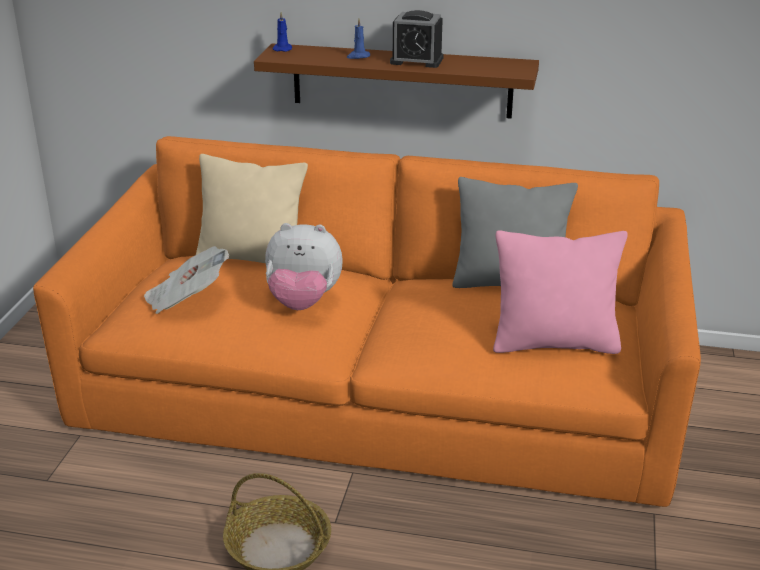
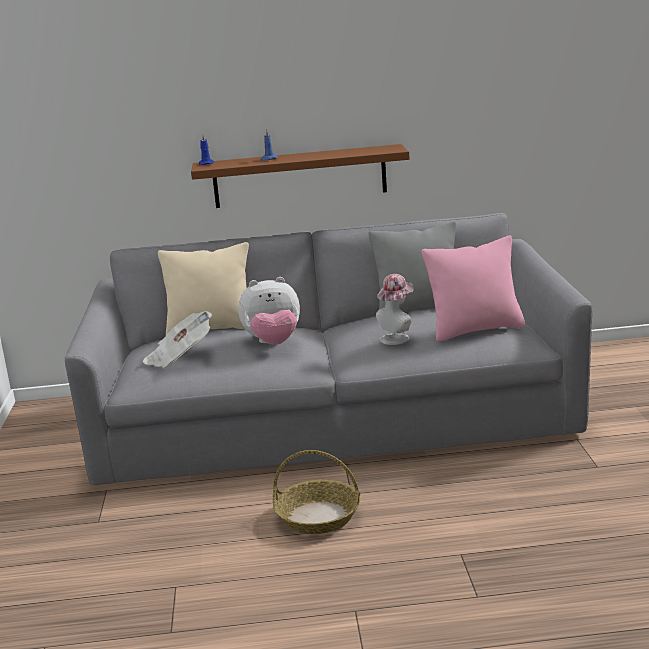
camera: 15 degrees left, 10 degrees down
orange sofa [33,136,701,507] -> grey sofa [65,213,592,485]
alarm clock [390,10,444,68] -> none
none -> hat [376,274,414,345]

